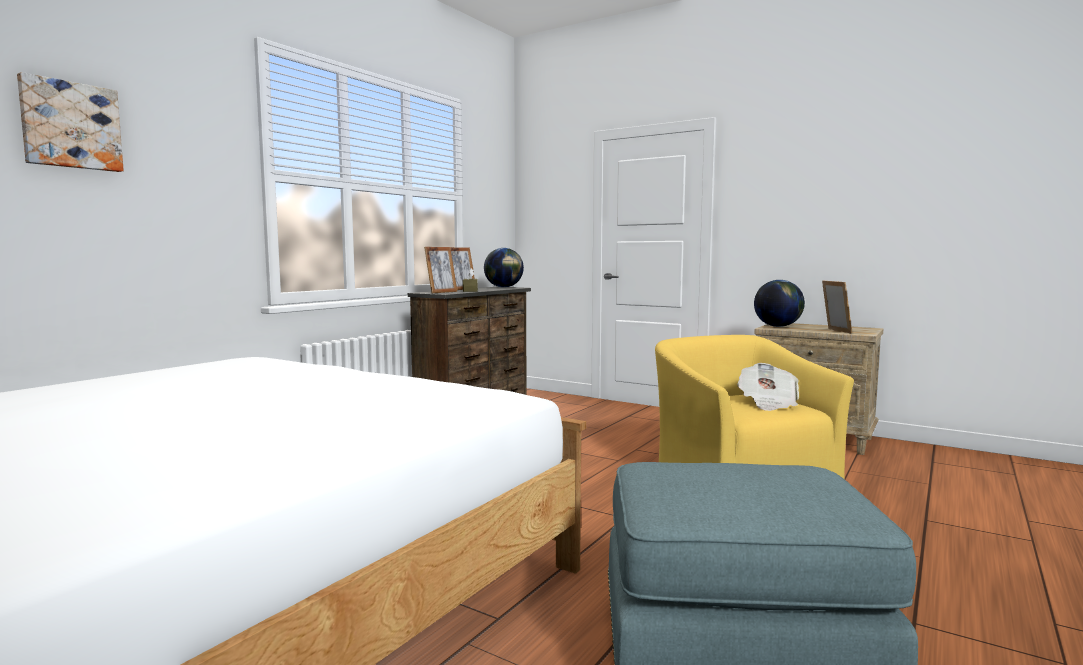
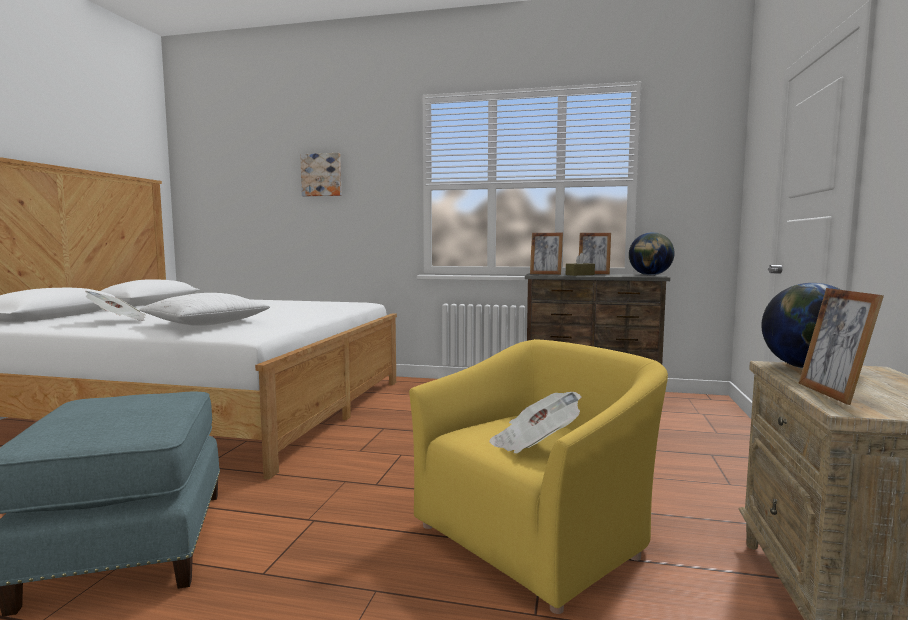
camera: 70 degrees right, 0 degrees up
picture frame [822,281,852,333] -> picture frame turned 120 degrees clockwise [799,288,884,405]
none -> newspaper [85,291,146,321]
none -> white pillow [139,293,270,326]

